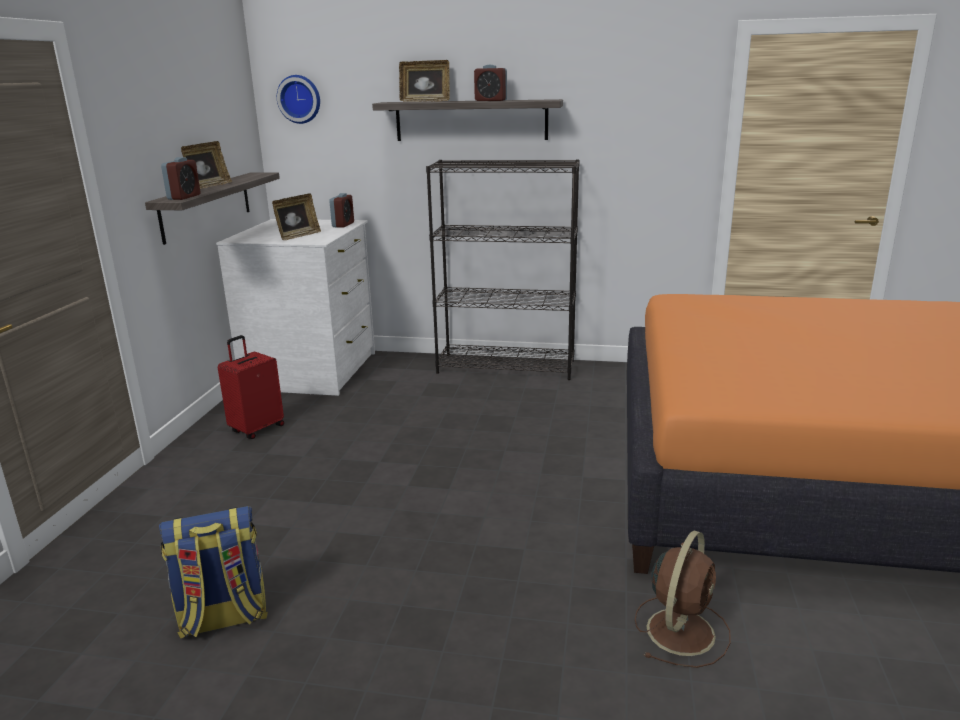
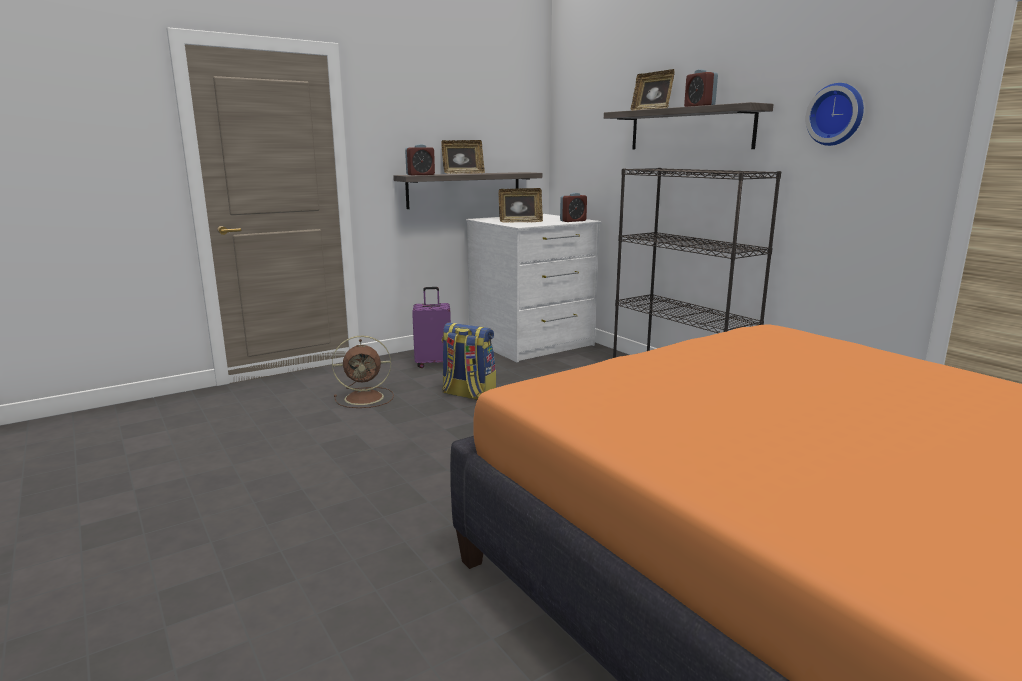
camera: 45 degrees right, 5 degrees down
backpack [159,506,268,639] -> backpack moved to [442,323,496,400]
red suitcase [218,335,284,439] -> purple suitcase [412,287,451,368]
wall clock [277,75,320,124] -> wall clock moved to [805,83,864,146]
brown fan [635,530,731,668] -> brown fan moved to [332,335,394,408]

